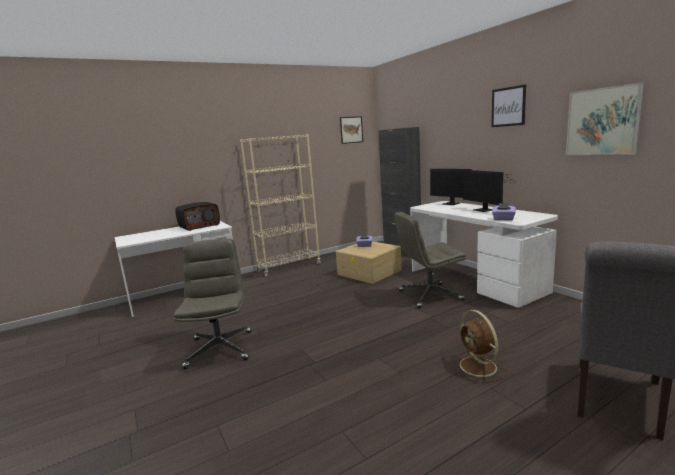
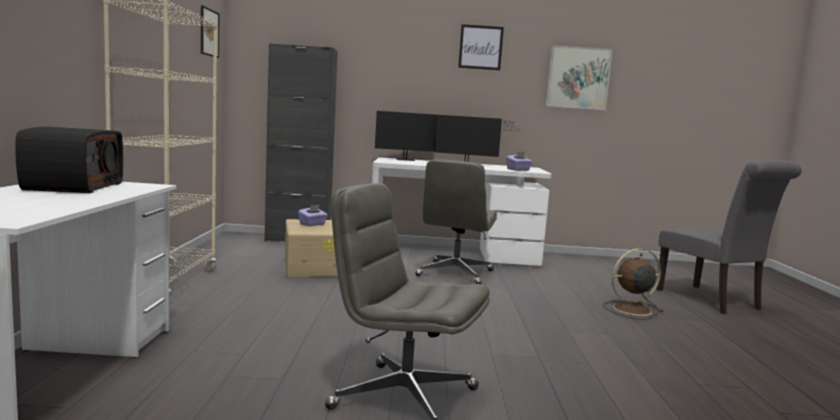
camera: 60 degrees left, 5 degrees down
brown fan [451,310,509,383] -> brown fan turned 150 degrees clockwise [603,248,663,320]

